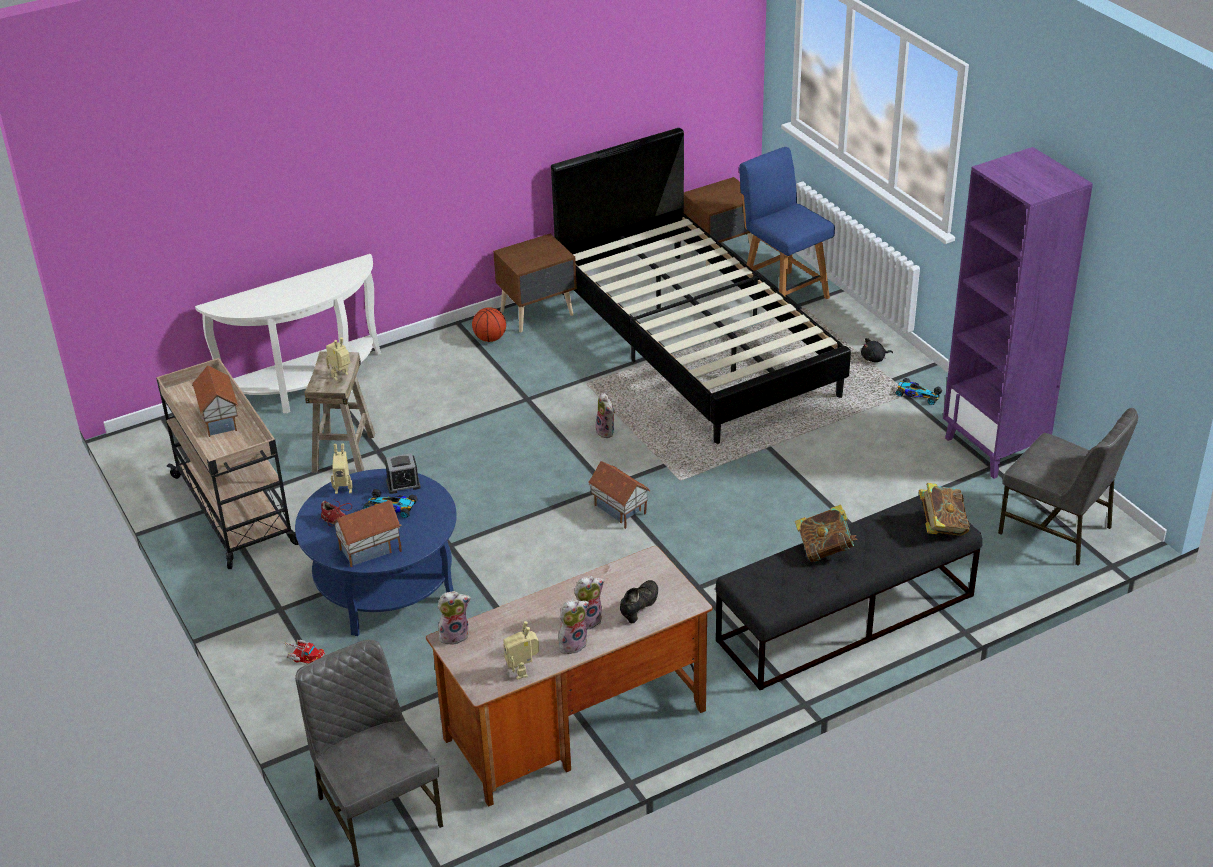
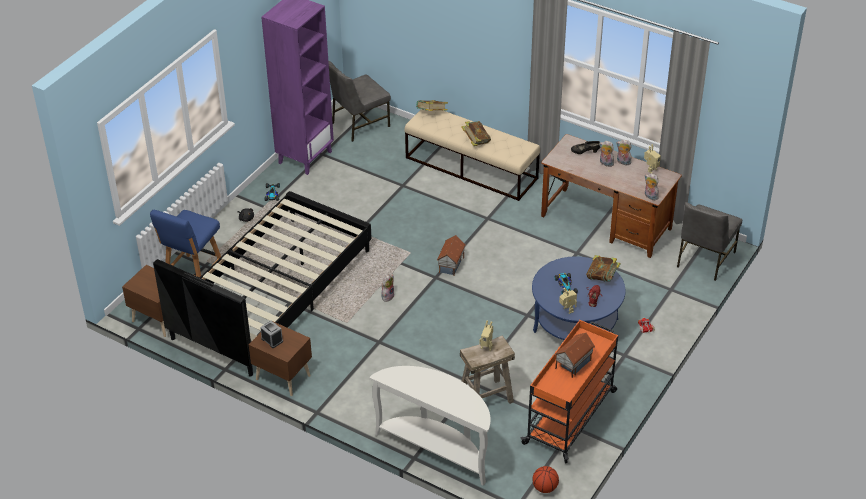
camera: 120 degrees left, 5 degrees up
beige cart [156,358,299,569] -> orange cart [520,320,618,463]
toy house [332,500,402,567] -> book [586,255,621,282]
alarm clock [385,453,421,494] -> alarm clock moved to [260,321,283,348]
basketball [472,307,506,342] -> basketball moved to [532,466,559,493]
black bench [715,495,982,690] -> beige bench [404,109,540,201]
grey chair [998,408,1138,566] -> grey chair turned 135 degrees counterclockwise [328,61,391,142]

